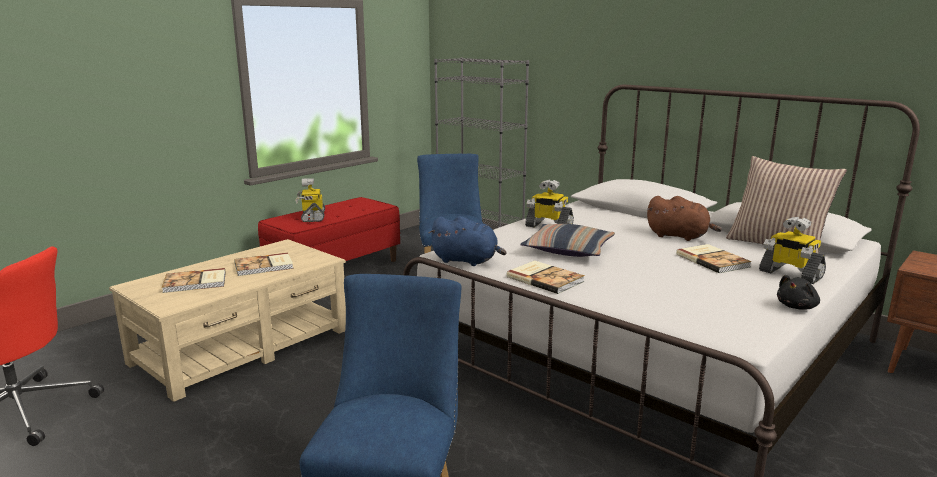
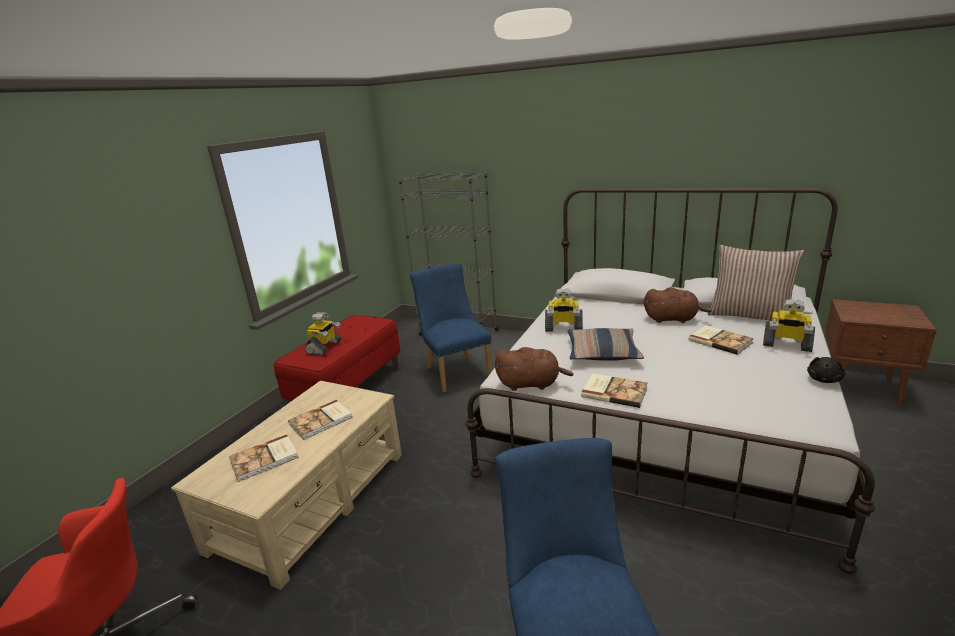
camera: 15 degrees left, 5 degrees up
toy robot [295,178,325,222] -> toy robot turned 135 degrees counterclockwise [304,312,341,355]
blue plush toy [429,216,507,266] -> brown plush toy [495,347,573,391]

